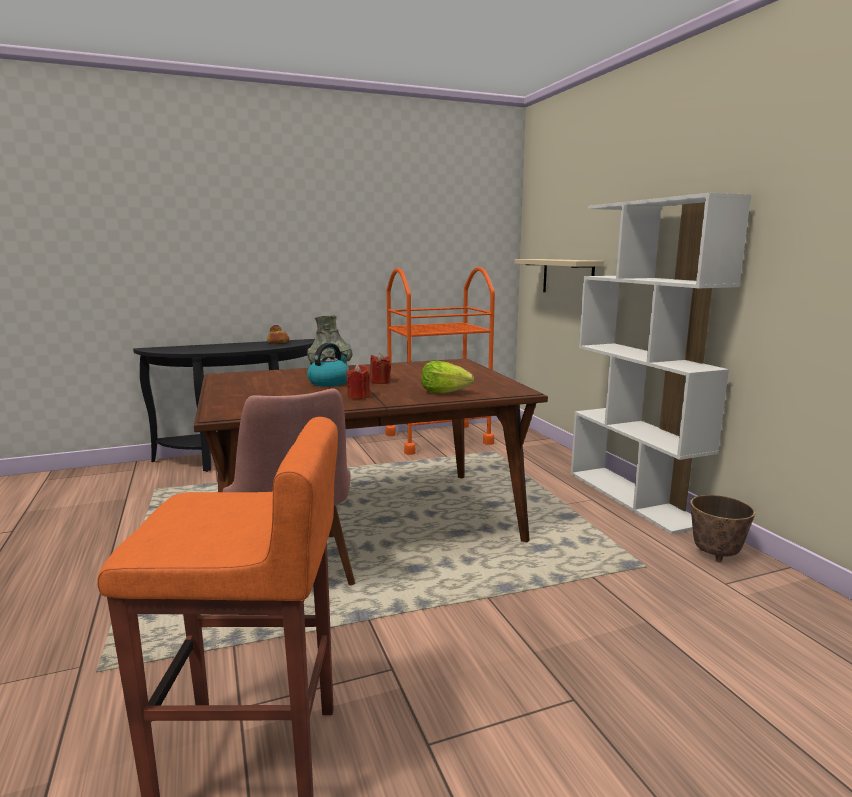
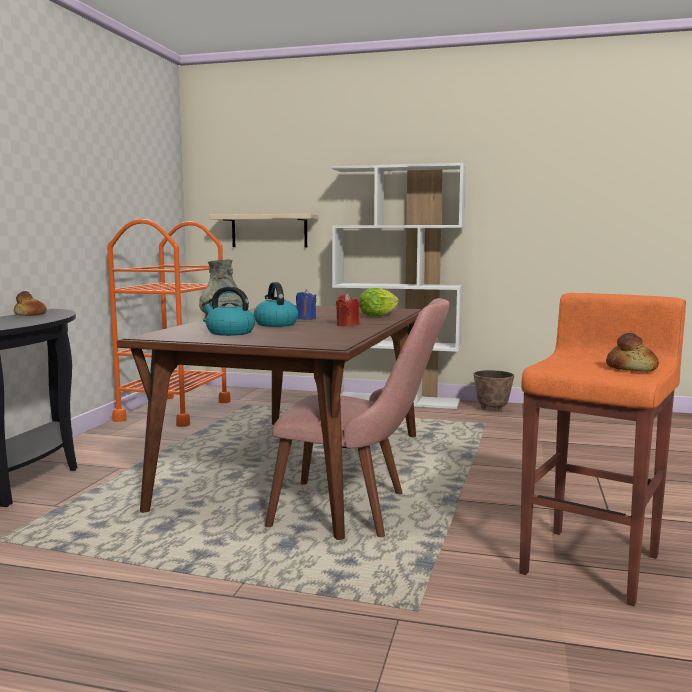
camera: 55 degrees left, 5 degrees down
red candle [370,353,391,384] -> blue candle [296,289,316,320]
none -> kettle [202,286,255,336]
none -> bread [606,333,659,372]

